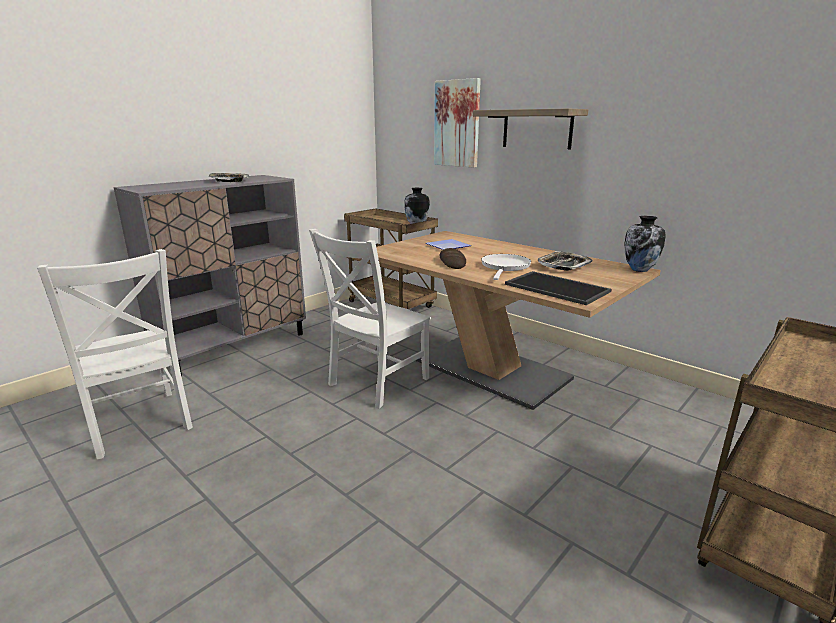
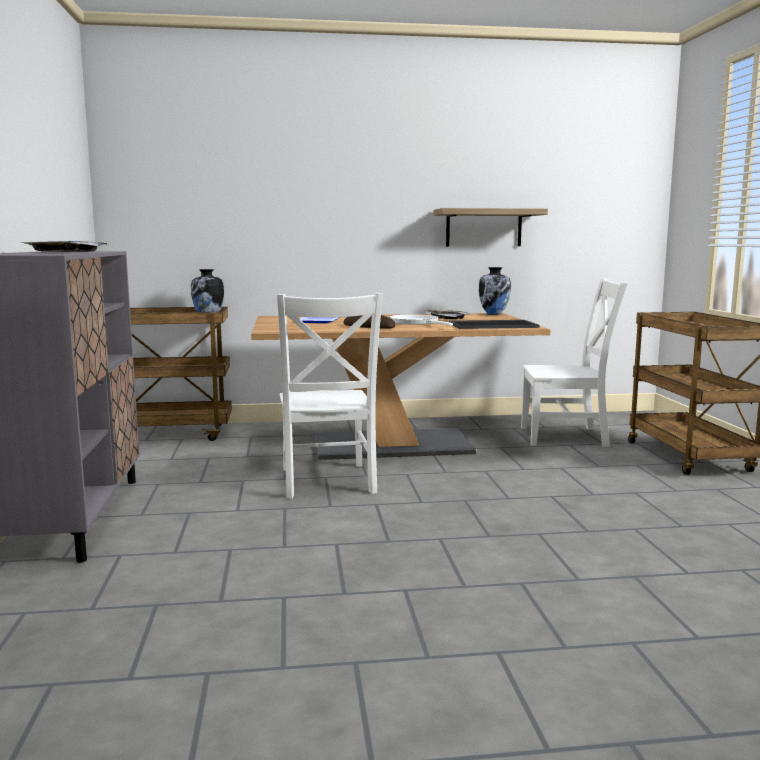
camera: 50 degrees left, 10 degrees down
white chair [37,249,193,459] -> white chair moved to [521,279,628,447]
picture [434,78,481,168] -> none
shelf [473,109,588,149] -> shelf moved to [433,208,548,246]

